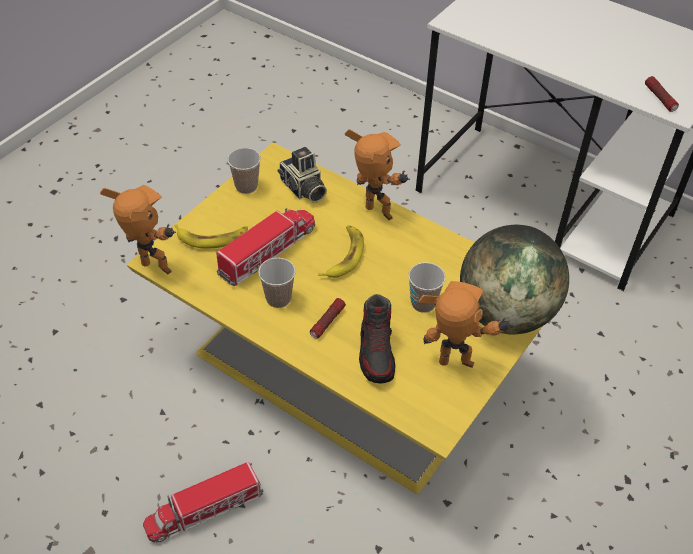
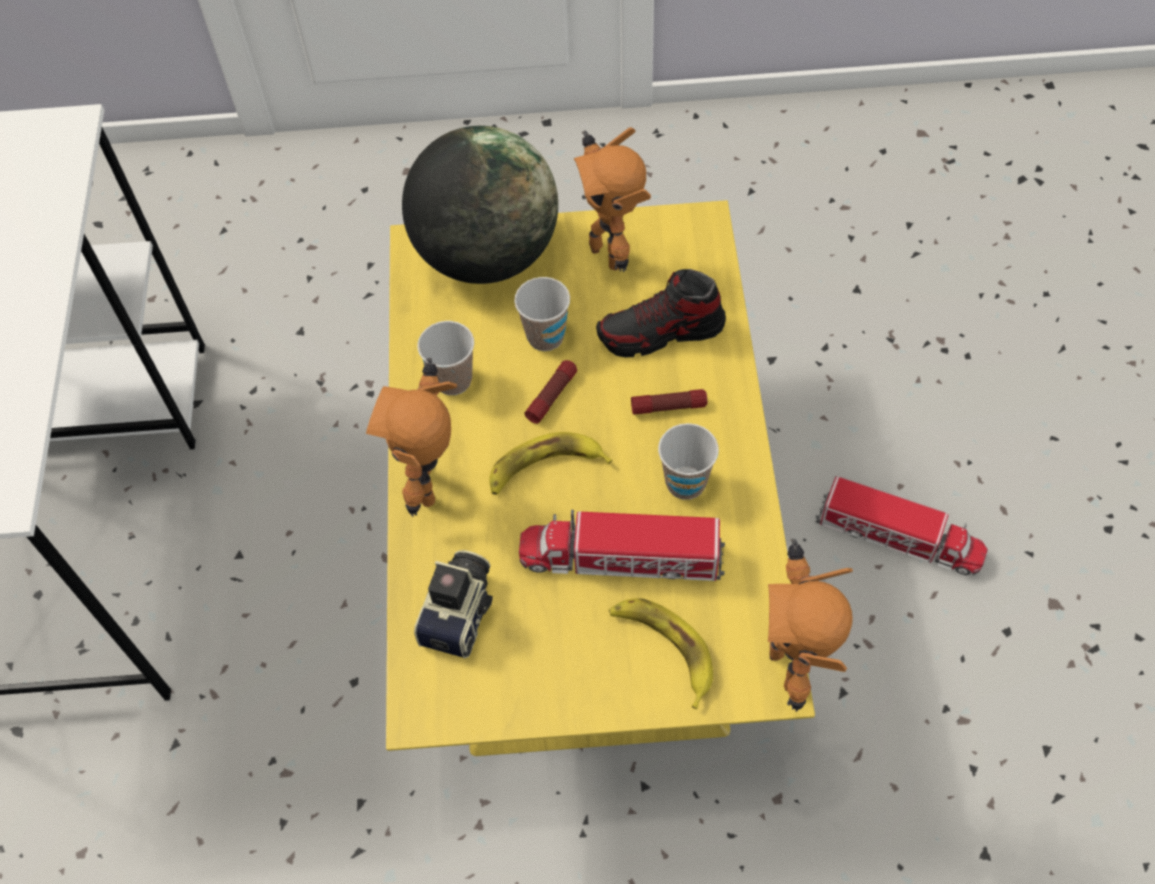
camera: 125 degrees left, 10 degrees up
cup [228,148,261,194] -> cup moved to [417,321,474,395]
shoe [359,294,395,383] -> shoe turned 150 degrees counterclockwise [596,269,726,357]
flashlight [645,76,679,112] -> flashlight moved to [524,360,577,424]

